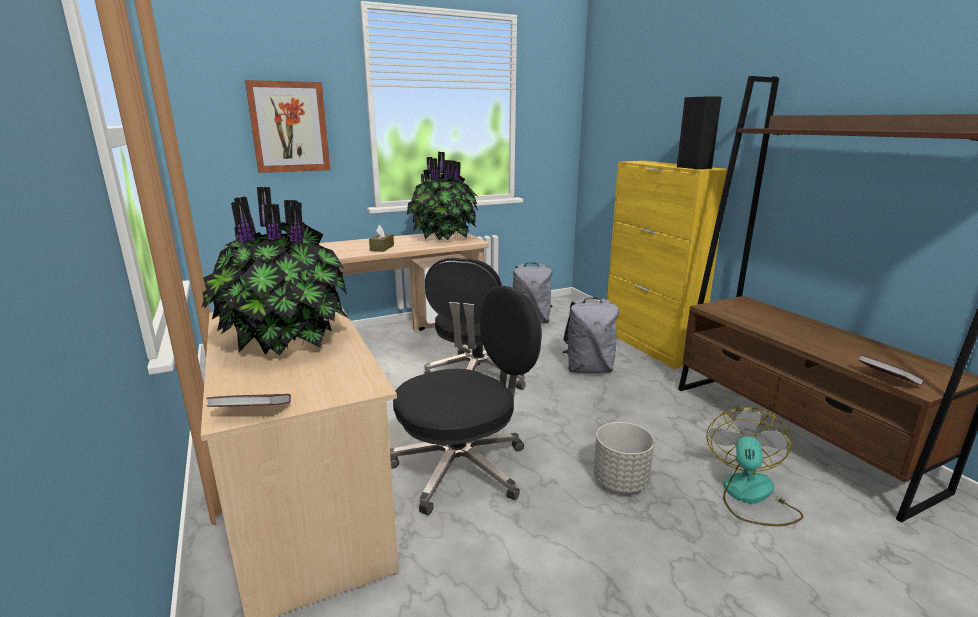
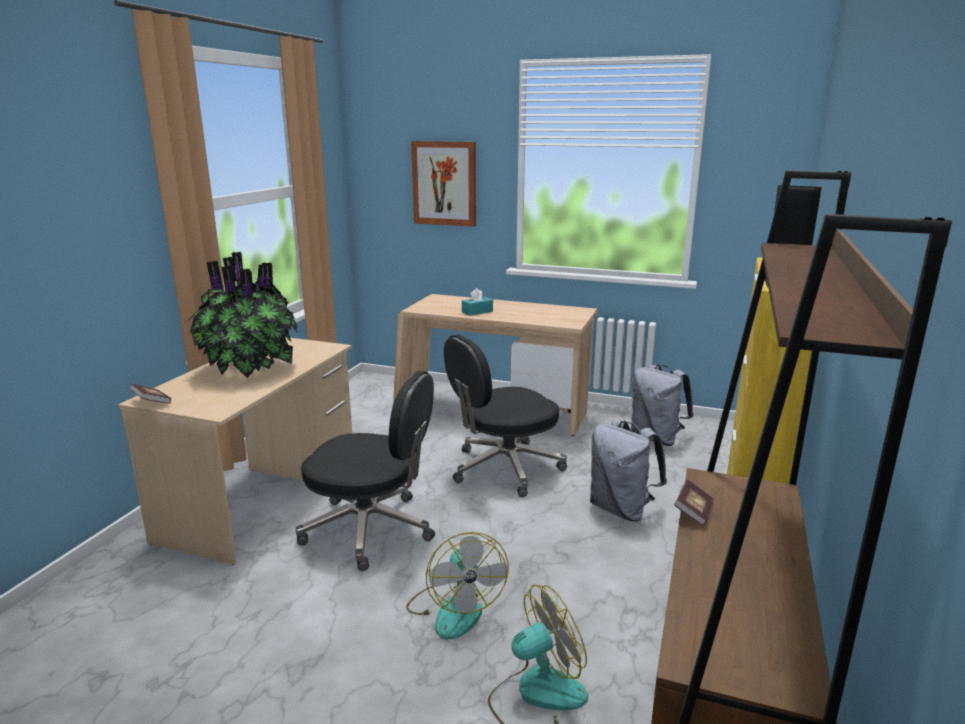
camera: 45 degrees right, 0 degrees up
brown tissue box [369,225,394,252] -> turquoise tissue box [462,288,493,316]
potted plant [407,152,478,240] -> none
grey planter [593,422,654,493] -> fan [406,532,509,640]
book [858,355,925,386] -> book moved to [674,479,714,526]

